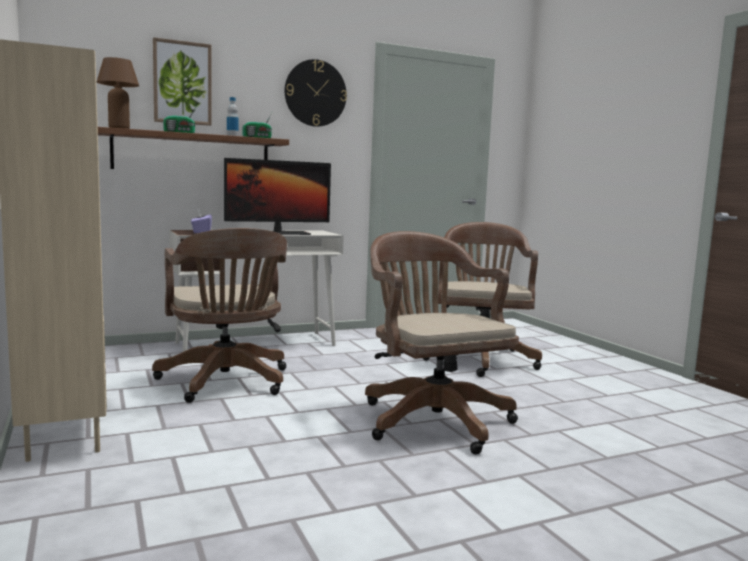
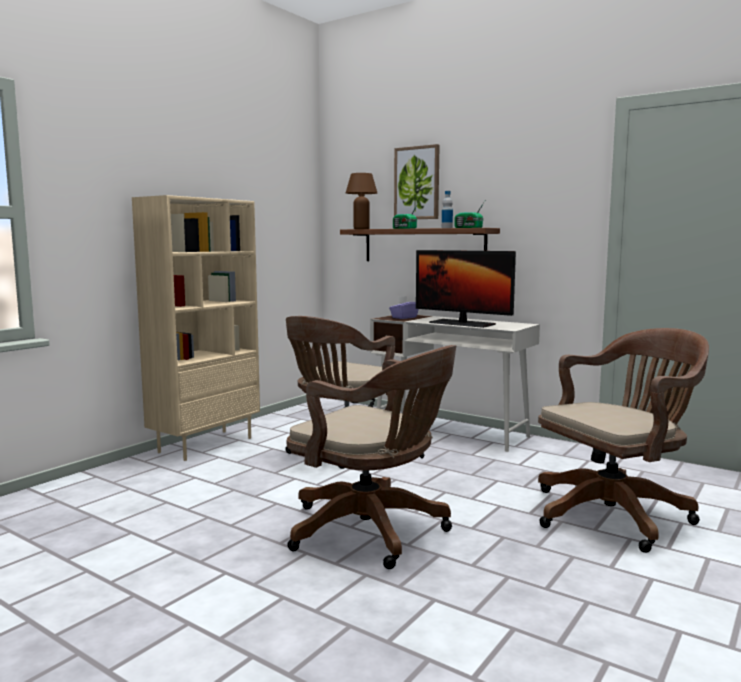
camera: 60 degrees right, 0 degrees up
wall clock [285,59,347,127] -> none
brown office chair [365,231,519,455] -> brown office chair turned 90 degrees clockwise [287,345,456,569]

